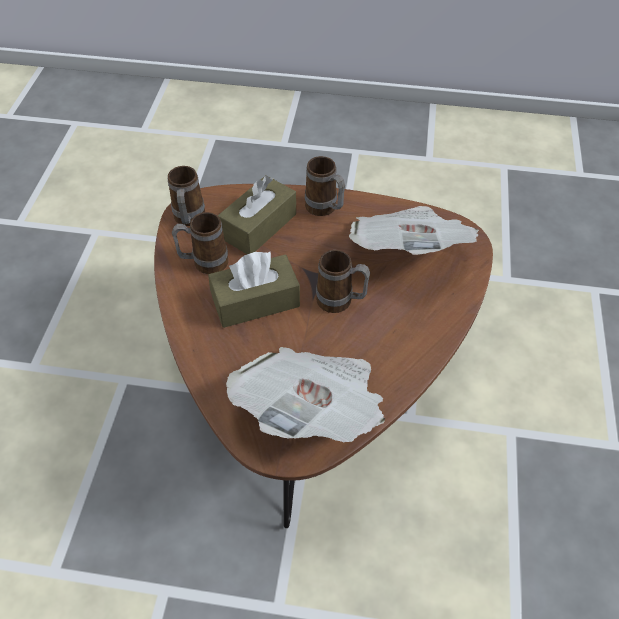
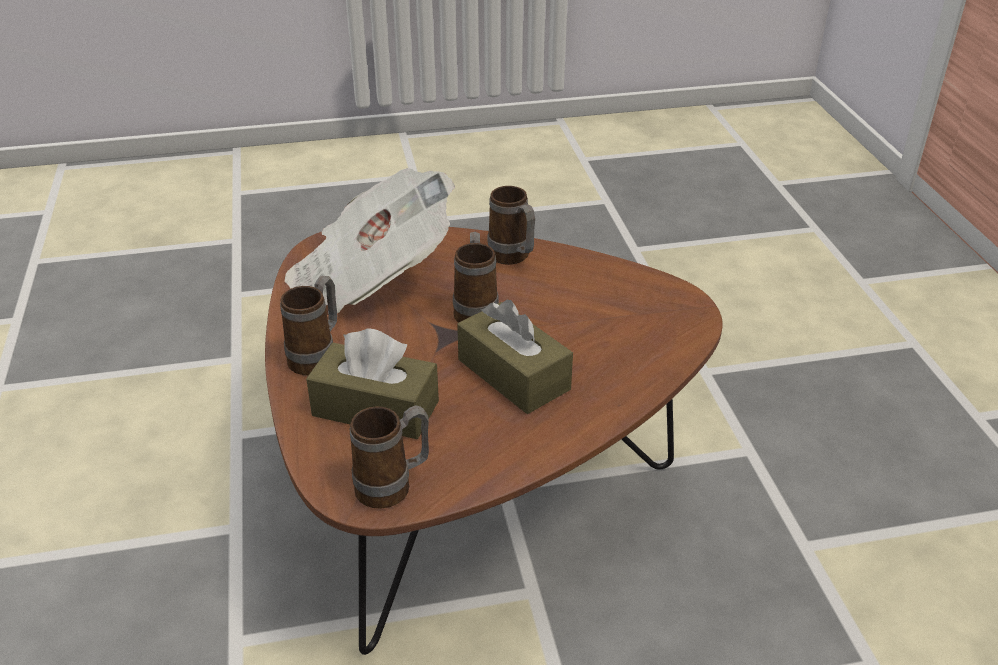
camera: 110 degrees left, 15 degrees down
mug [172,212,228,274] -> mug moved to [487,186,535,265]
newspaper [226,347,385,442] -> none

